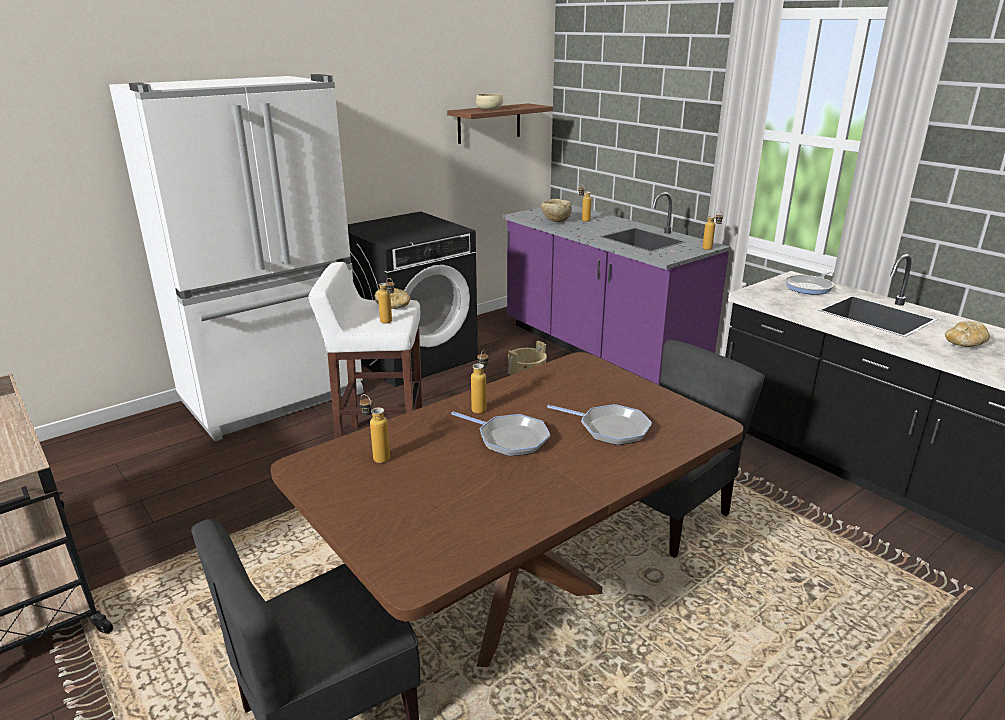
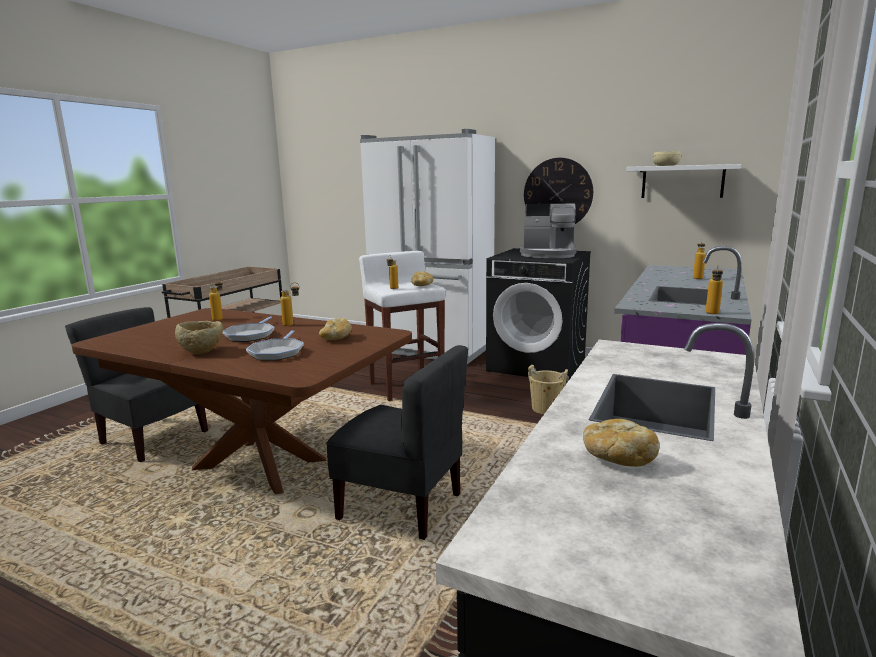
camera: 65 degrees right, 10 degrees down
brown shelf [447,103,553,144] -> white shelf [627,164,741,198]
beige bowl [541,199,572,222] -> beige bowl moved to [175,321,223,354]
frying pan [785,271,834,295] -> none
none -> bread [319,318,352,340]
none -> coffee machine [520,204,577,258]
none -> wall clock [524,158,593,224]

